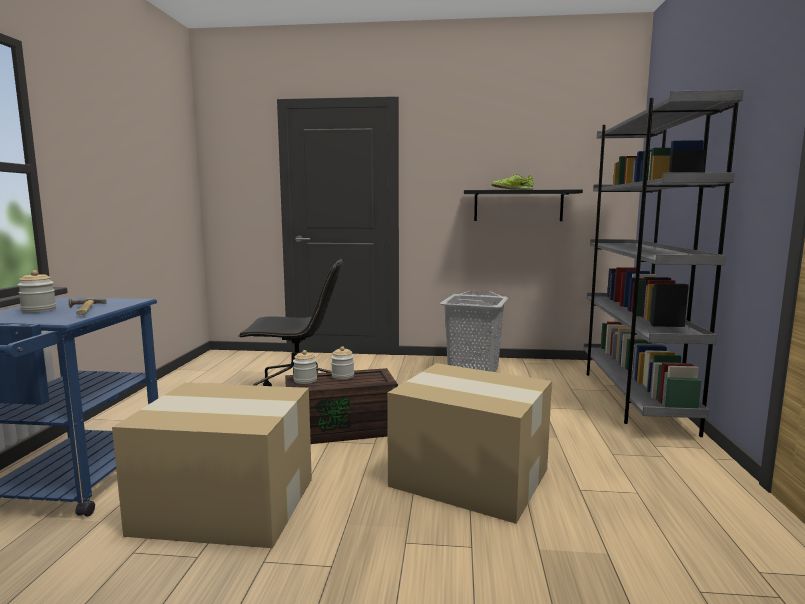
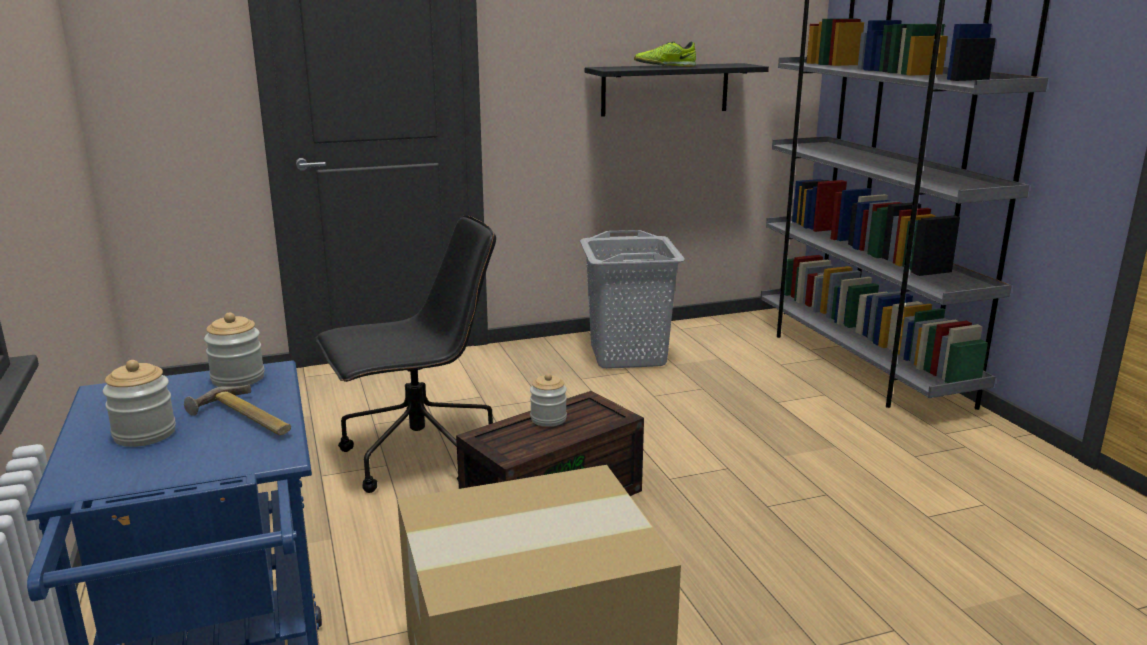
camera: 25 degrees left, 10 degrees up
jar [293,350,317,384] -> jar moved to [204,313,264,387]
cardboard box [387,363,552,524] -> none

